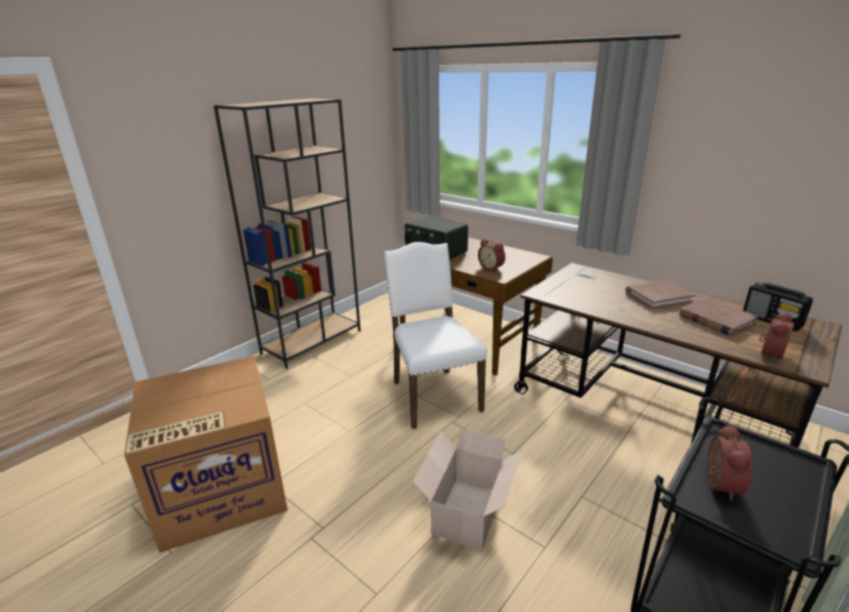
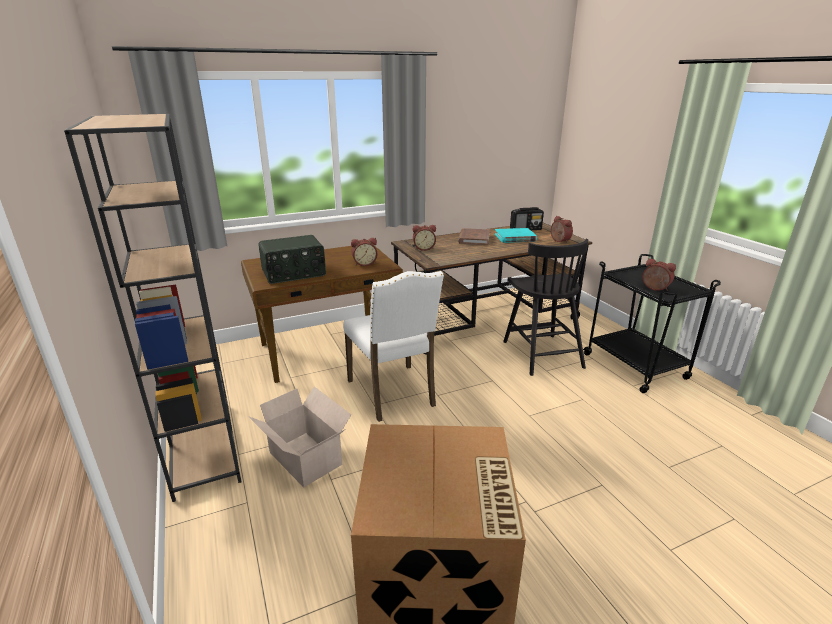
camera: 65 degrees left, 0 degrees up
white chair [384,242,487,429] -> white chair turned 120 degrees counterclockwise [343,271,444,422]
cardboard box [413,429,522,550] -> cardboard box moved to [248,386,351,487]
brown book [679,298,759,337] -> turquoise book [495,228,537,243]
none -> alarm clock [413,225,436,251]
none -> black chair [503,239,588,376]

